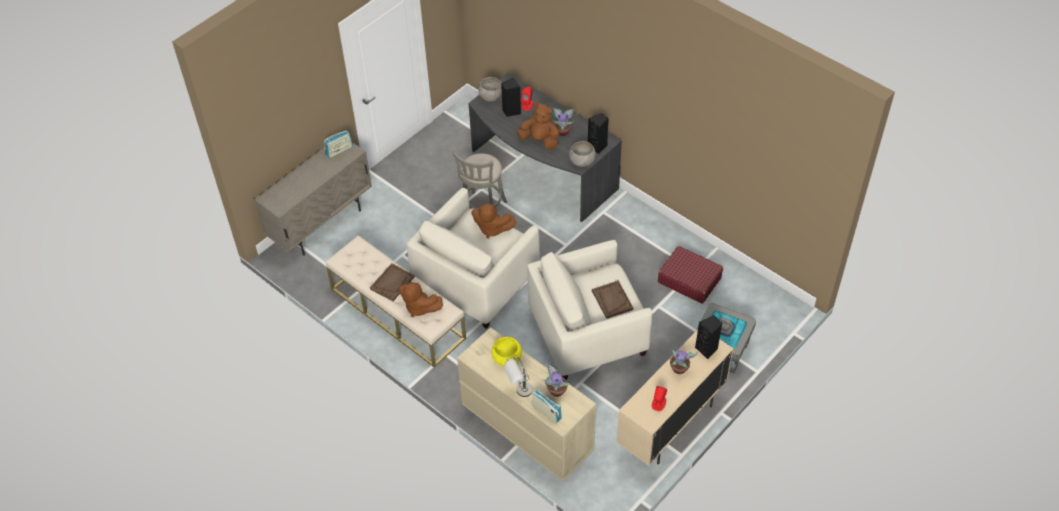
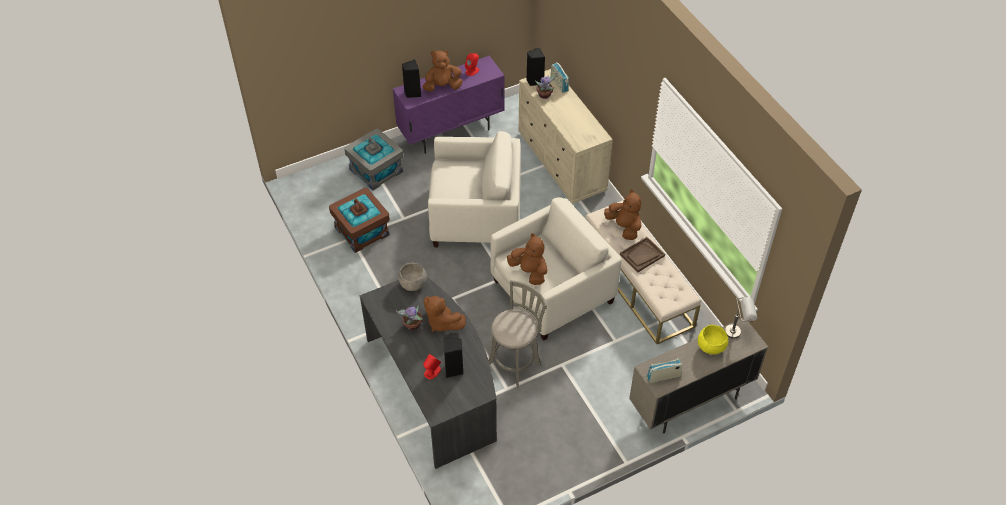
camera: 160 degrees left, 0 degrees up
grey bowl [478,77,502,102] -> none
yellow bowl [491,337,522,367] -> yellow bowl moved to [698,325,728,354]
grey table lamp [503,357,533,397] -> grey table lamp moved to [725,296,757,339]
black speaker [588,113,608,154] -> black speaker moved to [527,47,545,86]
brown tray [592,281,633,319] -> none
beige cabinet [616,330,734,466] -> purple cabinet [392,56,505,154]
red suitcase [658,246,723,304] -> brown storage box [329,188,390,253]
potted plant [670,349,698,374] -> brown plush toy [422,50,463,92]

